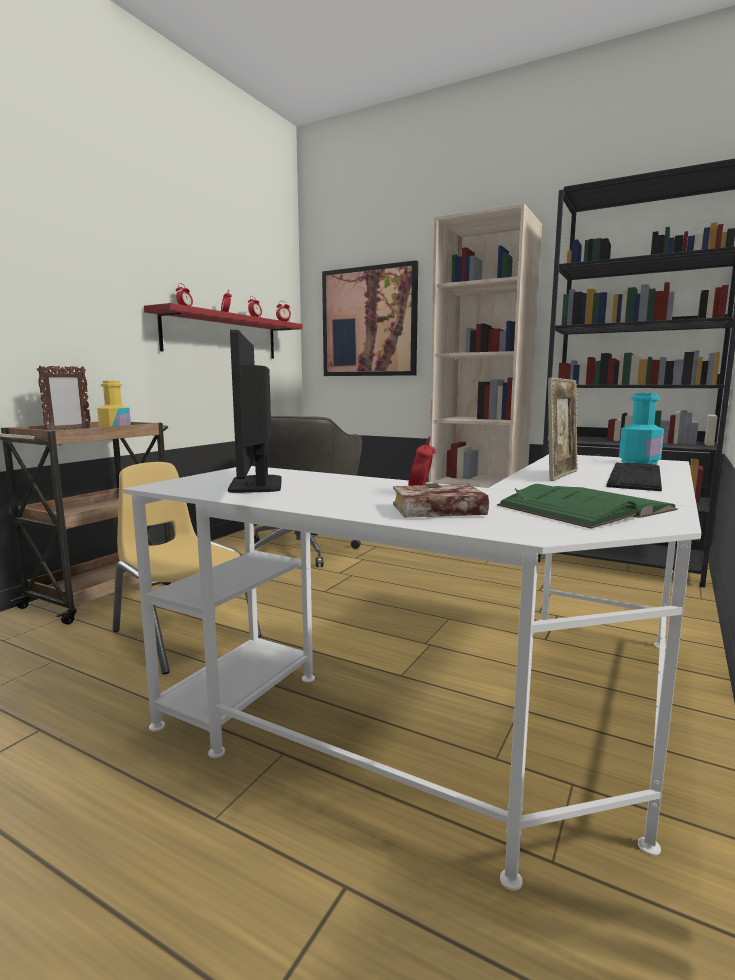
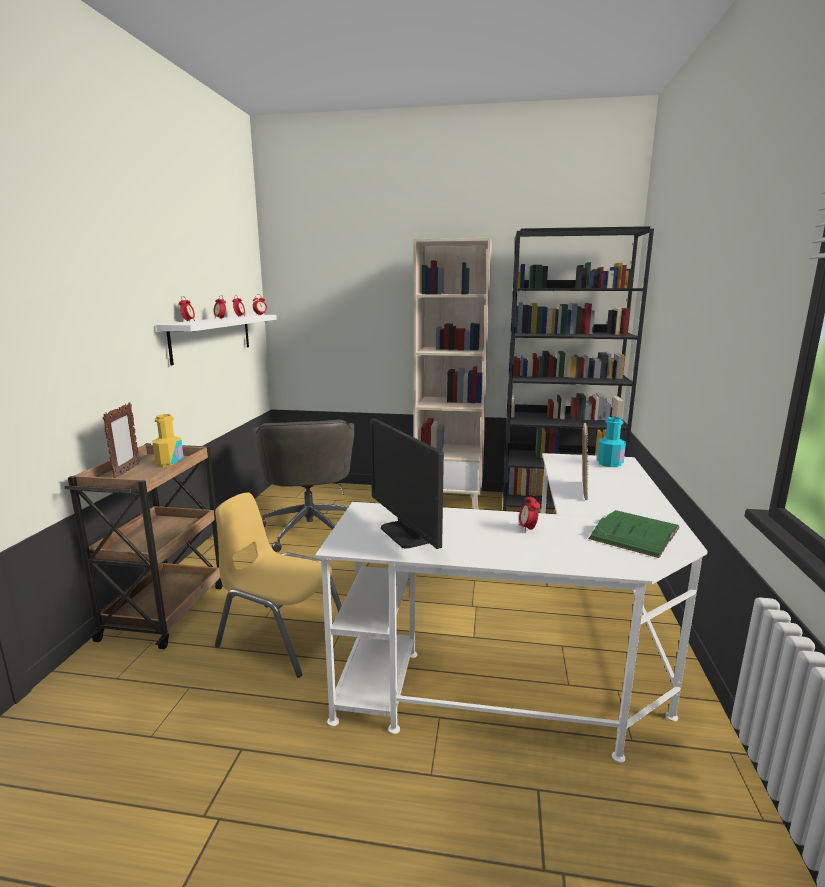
camera: 20 degrees left, 5 degrees up
red shelf [144,303,303,358] -> white shelf [156,315,277,365]
picture [322,260,418,376] -> none
book [393,483,489,518] -> none
keyboard [606,462,662,491] -> none

